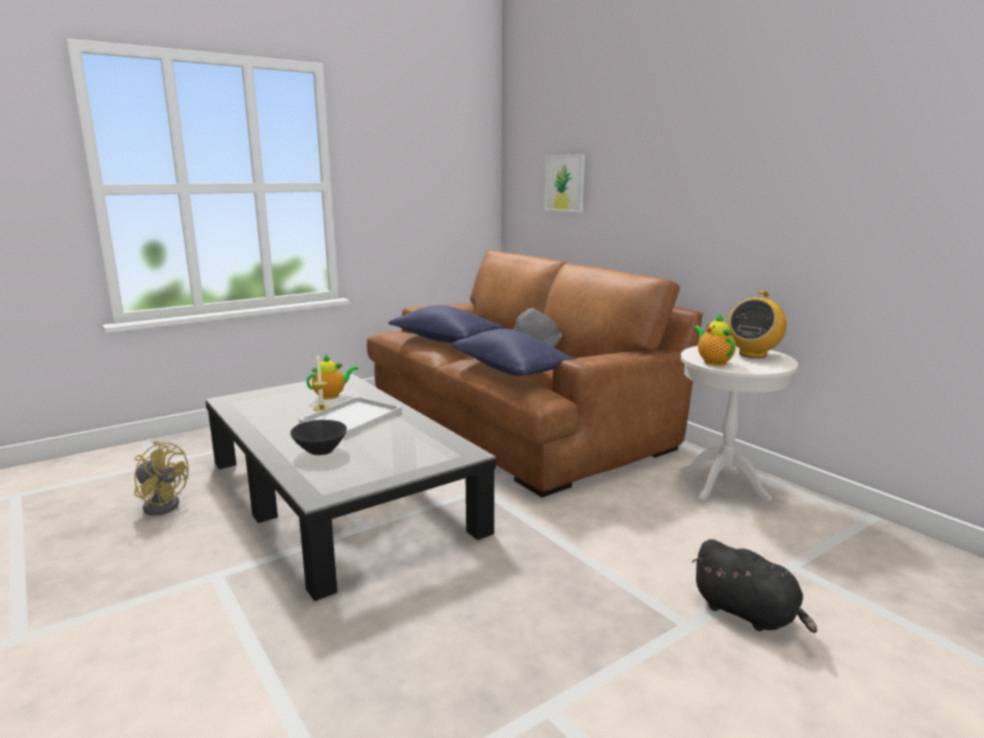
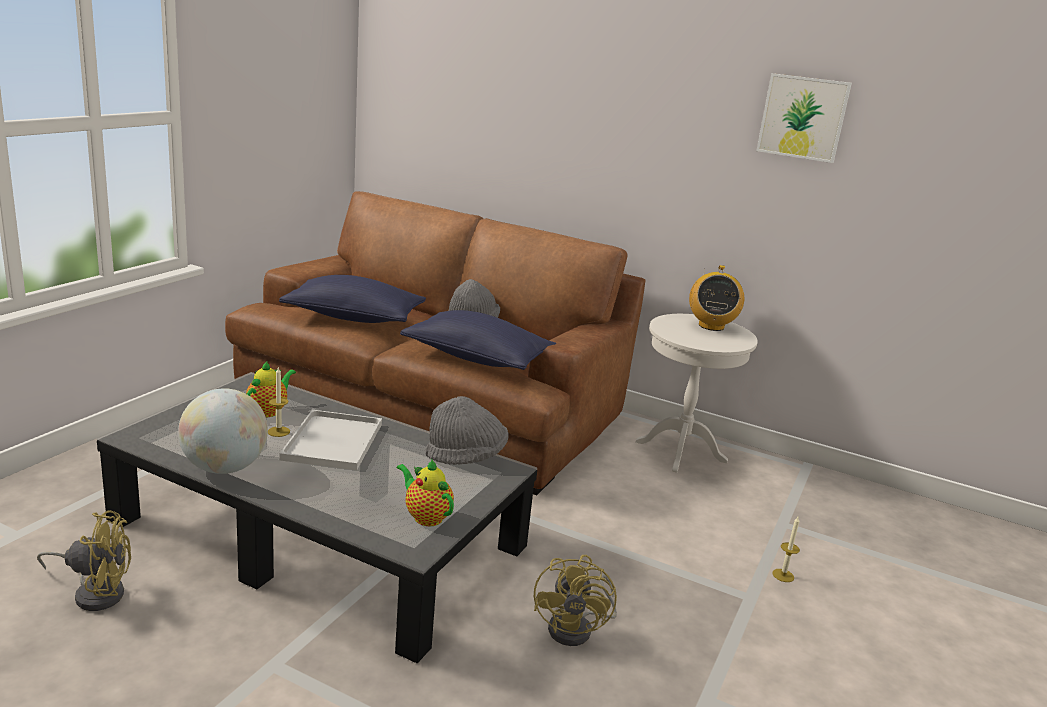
camera: 30 degrees left, 5 degrees up
black bowl [290,420,347,455] -> none
picture [544,154,585,213] -> picture moved to [756,73,852,163]
black plush toy [692,539,817,633] -> candle [772,517,800,582]
teapot [693,313,736,366] -> teapot moved to [396,458,454,526]
none -> globe [178,388,268,474]
none -> grey hat [425,396,509,465]
none -> yellow fan [534,555,617,646]

